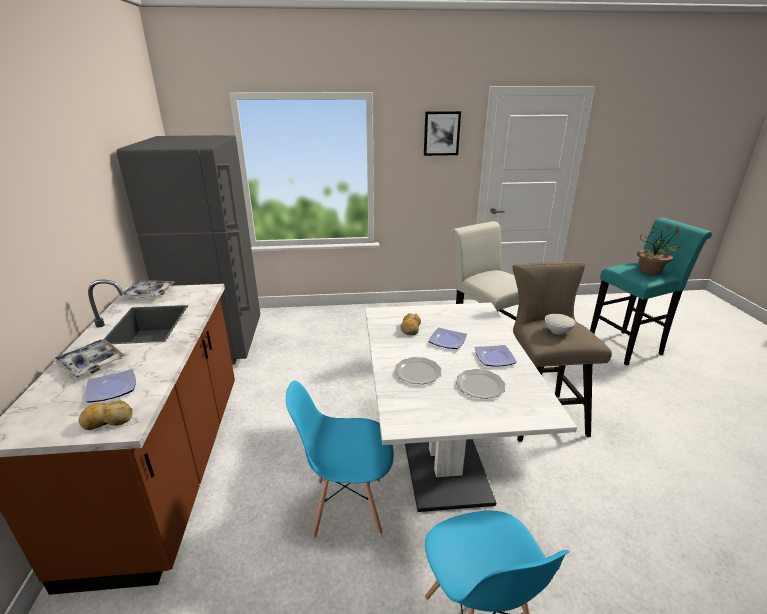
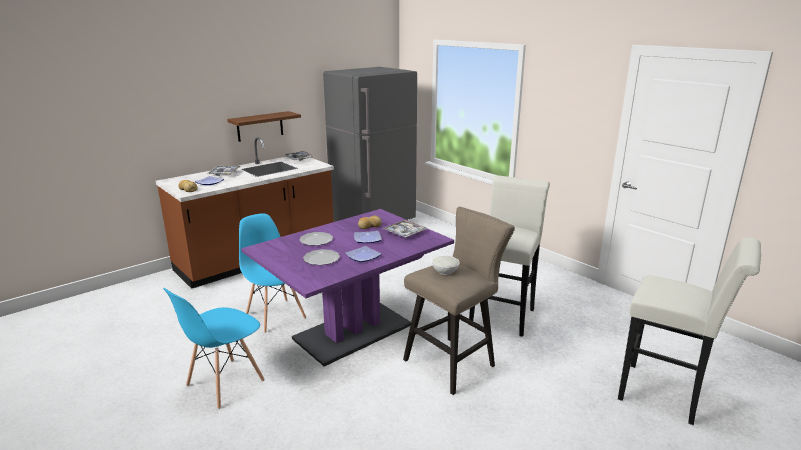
camera: 55 degrees right, 5 degrees down
white dining table [365,303,577,512] -> purple dining table [241,209,454,366]
picture [424,111,461,156] -> none
turquoise stool [590,217,712,366] -> white stool [618,238,761,425]
potted plant [637,225,681,275] -> none
none -> brown shelf [227,111,301,142]
none -> tray [383,220,427,238]

